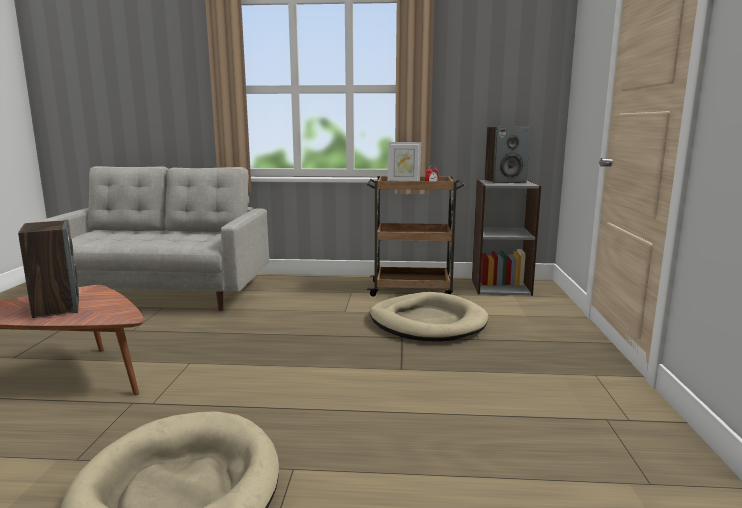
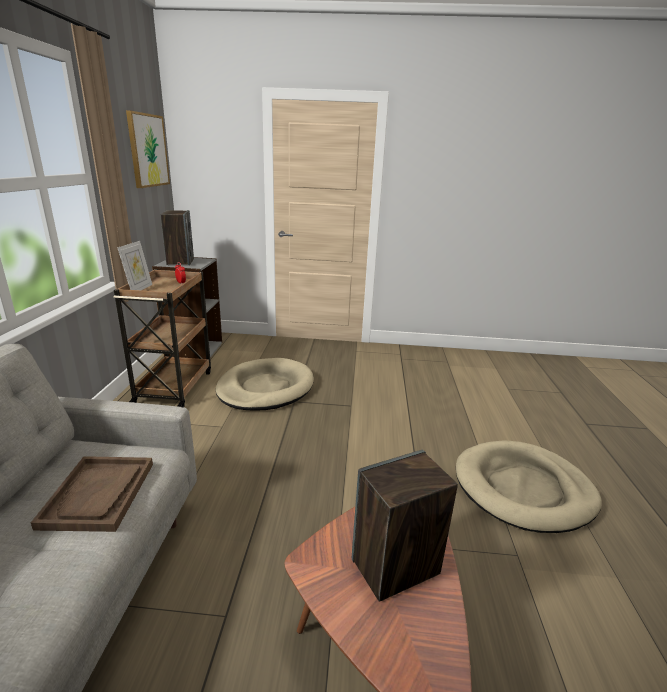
camera: 90 degrees left, 10 degrees up
none -> brown tray [31,456,153,532]
none -> picture [126,110,170,188]

